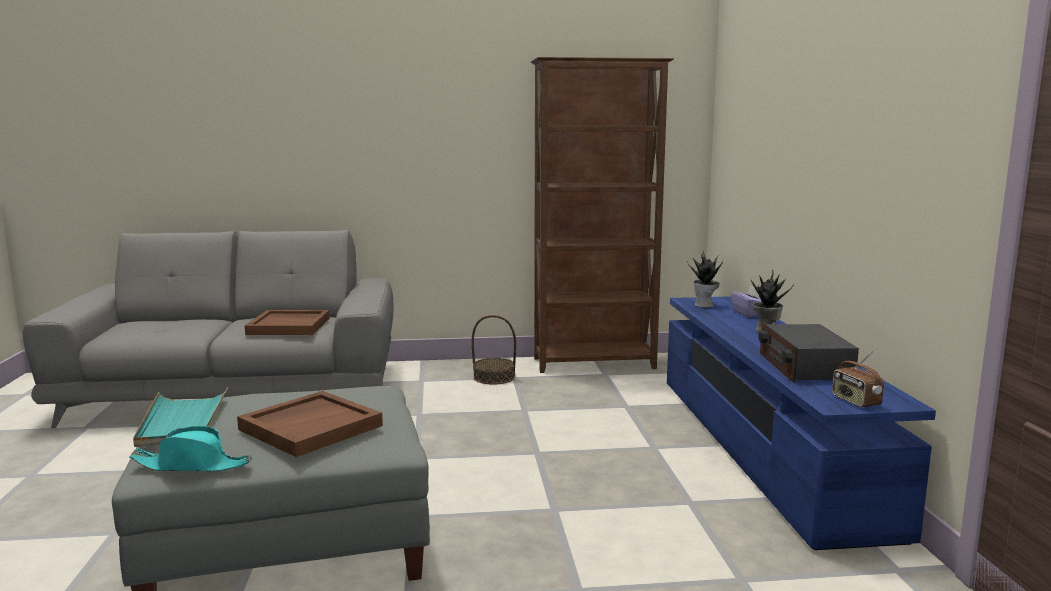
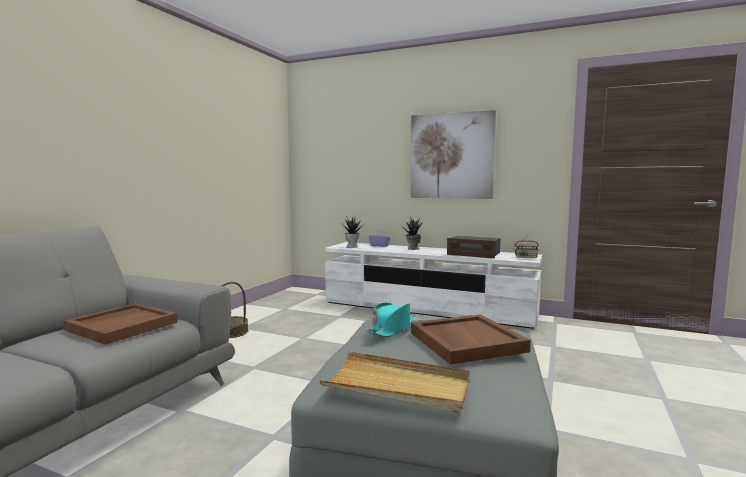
camera: 60 degrees left, 5 degrees down
turquoise hat [129,426,253,472] -> turquoise hat moved to [367,302,415,337]
turquoise tray [133,387,228,447] -> beige tray [319,351,470,413]
brown bookcase [531,57,674,373] -> none
blue tv stand [667,296,936,550] -> white tv stand [325,242,542,329]
none -> picture [410,110,496,199]

